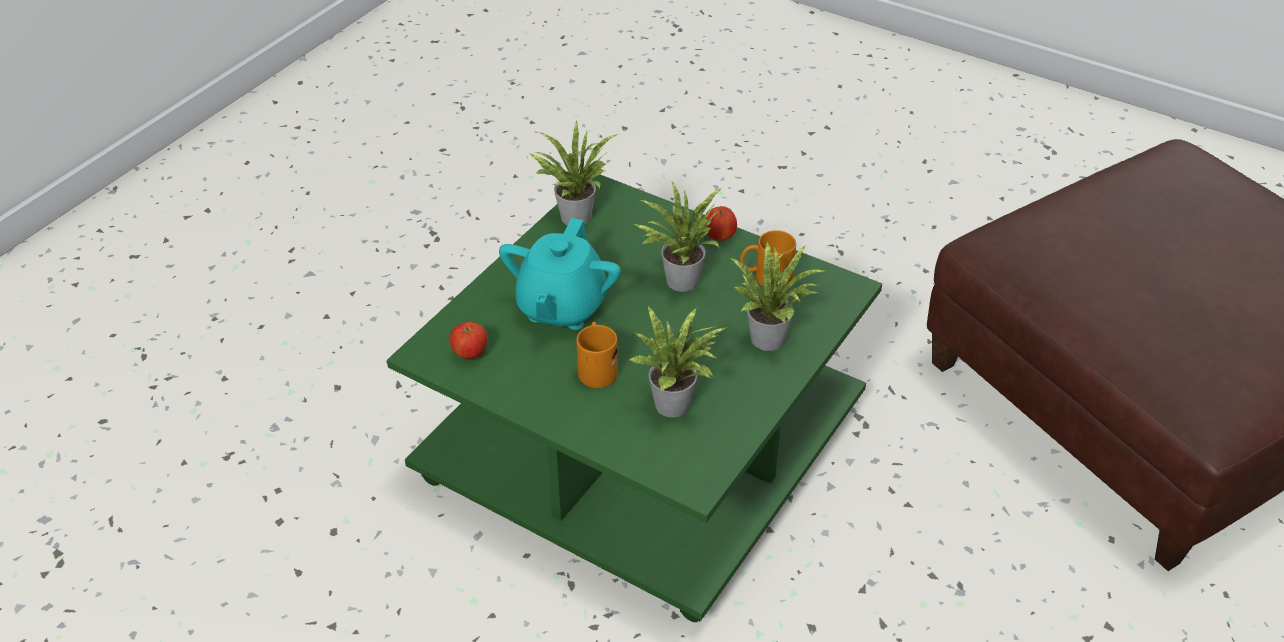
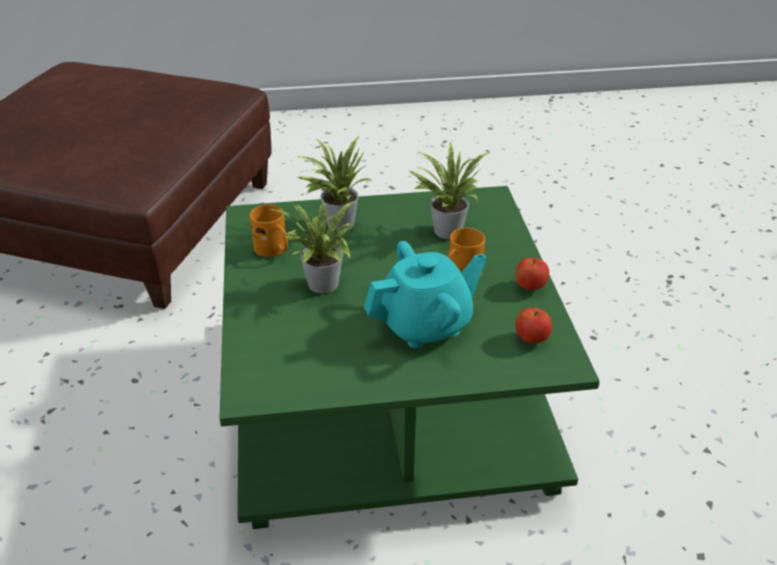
camera: 130 degrees left, 5 degrees down
potted plant [529,121,618,225] -> none
apple [706,206,737,241] -> apple moved to [516,258,549,291]

